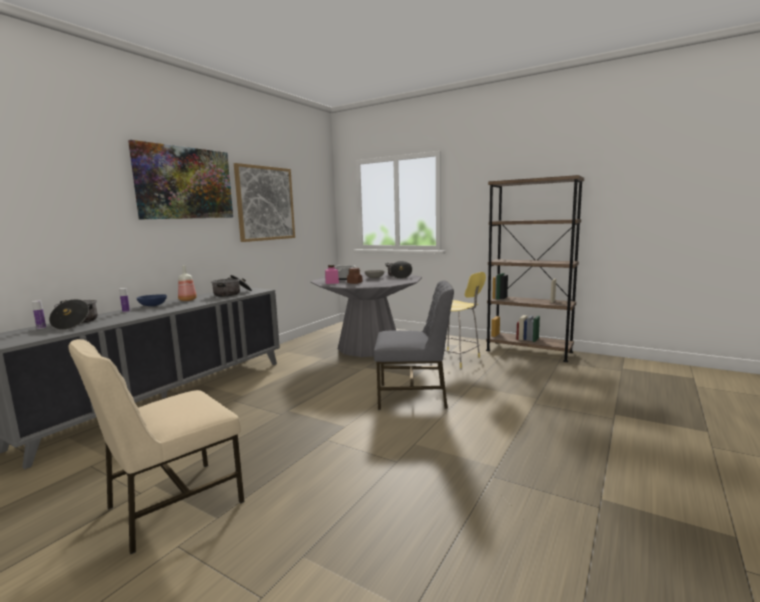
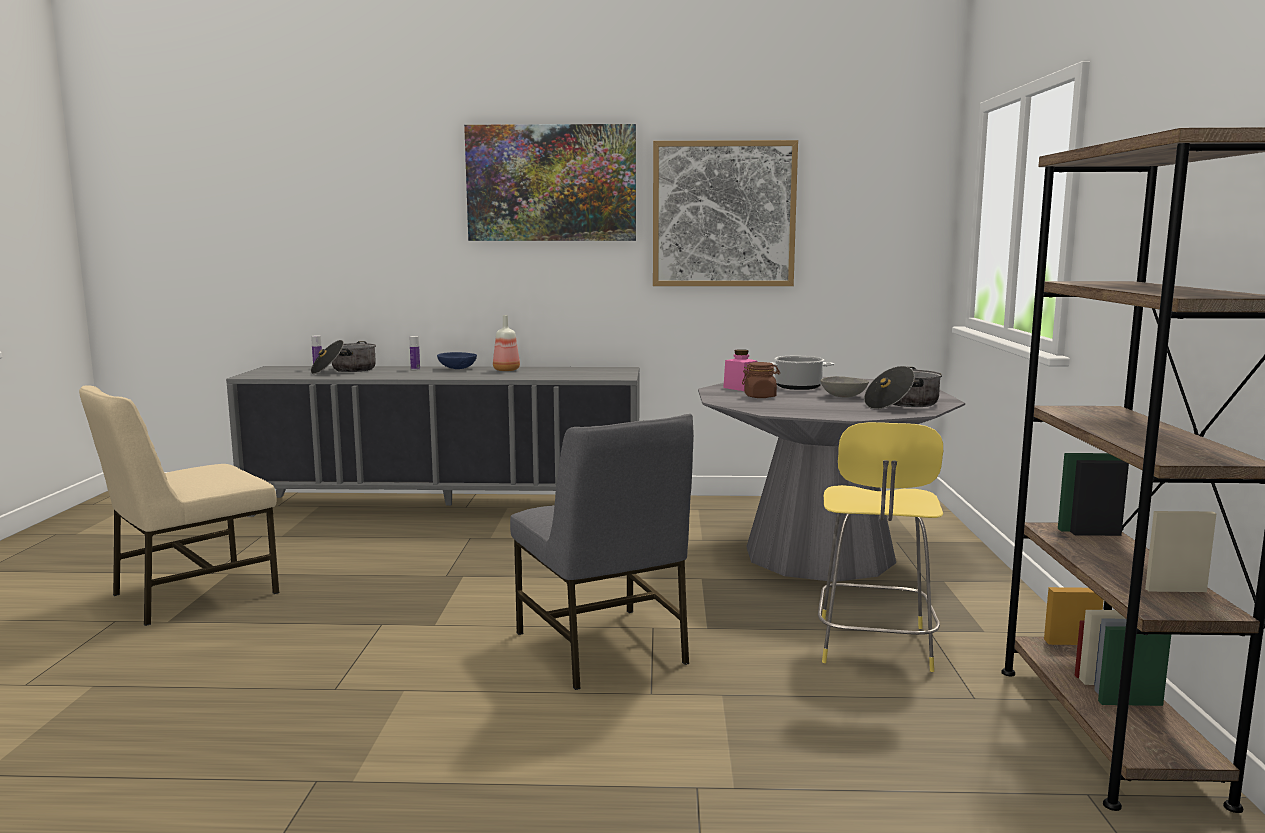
camera: 60 degrees right, 0 degrees up
beige chair [68,339,245,554] -> beige chair turned 60 degrees counterclockwise [79,385,279,626]
cooking pot [211,275,252,297] -> none

